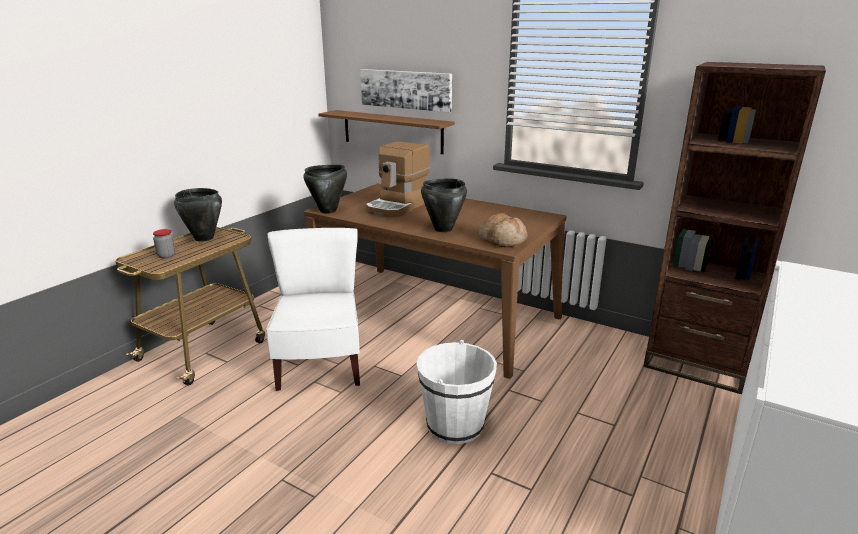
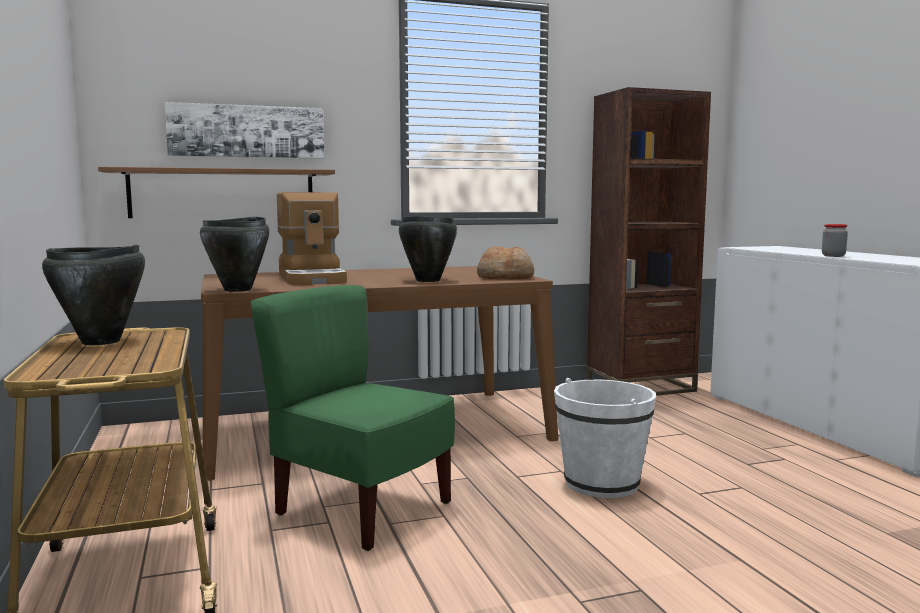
camera: 50 degrees left, 15 degrees down
jar [153,229,176,258] -> jar moved to [822,224,848,257]
white chair [266,228,360,391] -> green chair [251,285,455,551]

